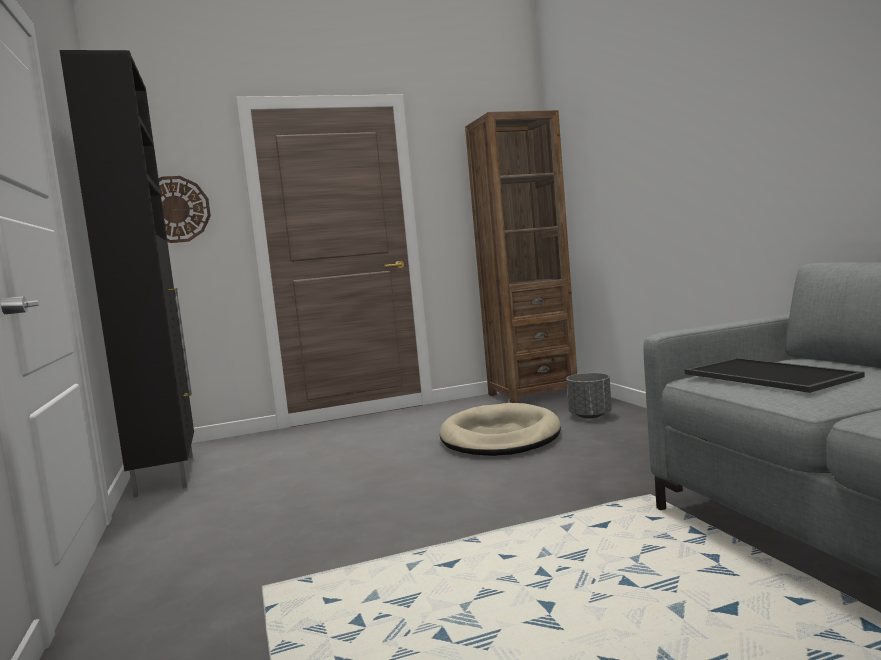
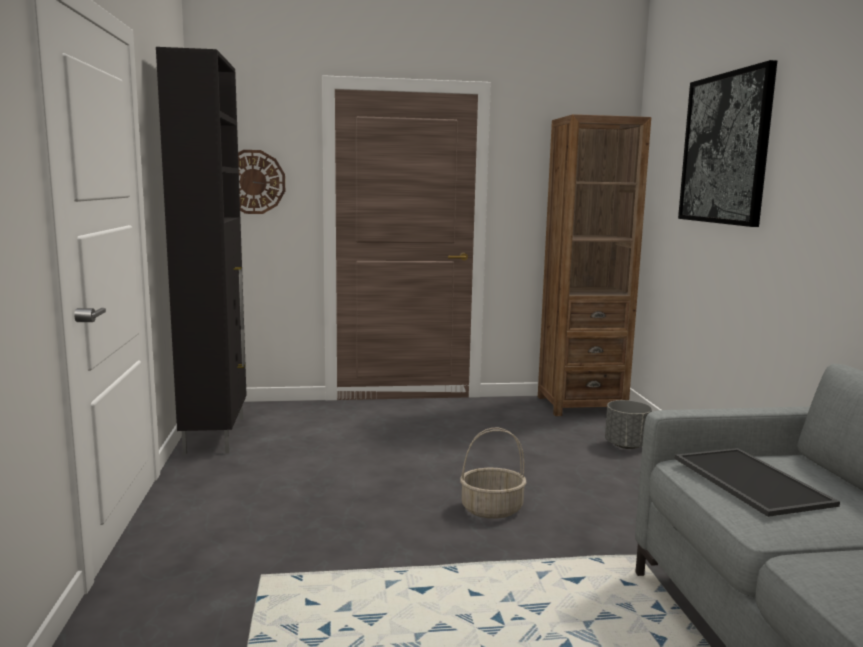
camera: 10 degrees right, 5 degrees up
beige dog bed [439,403,561,456] -> none
none -> basket [460,428,527,519]
none -> picture [678,60,777,227]

